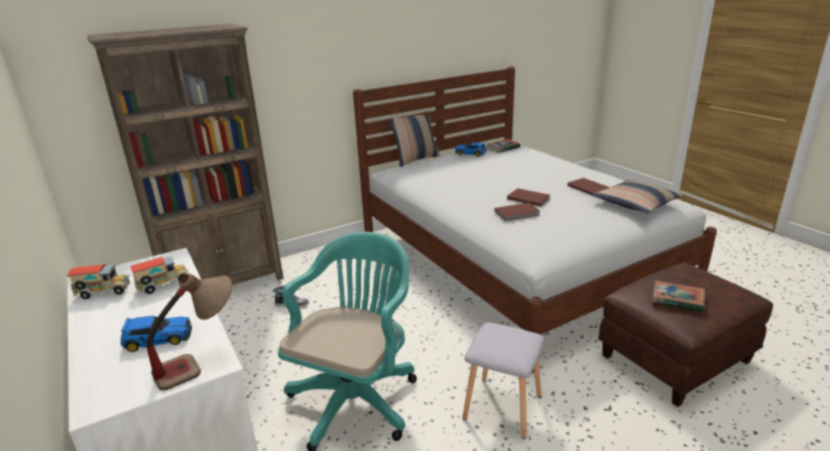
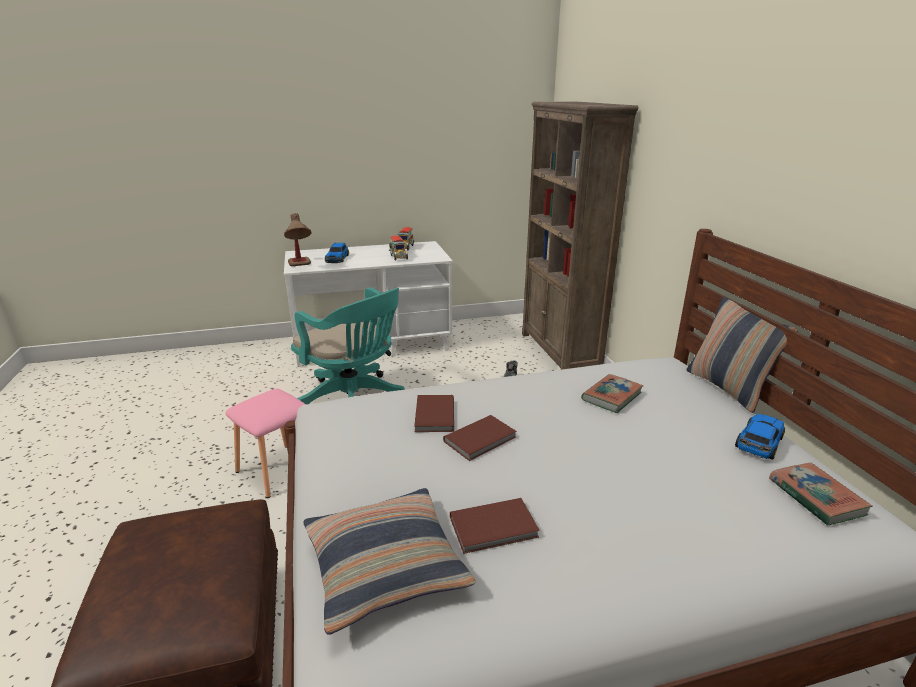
camera: 105 degrees right, 0 degrees up
grey stool [463,322,544,439] -> pink stool [225,389,306,498]
book [652,281,705,312] -> book moved to [581,374,643,413]

